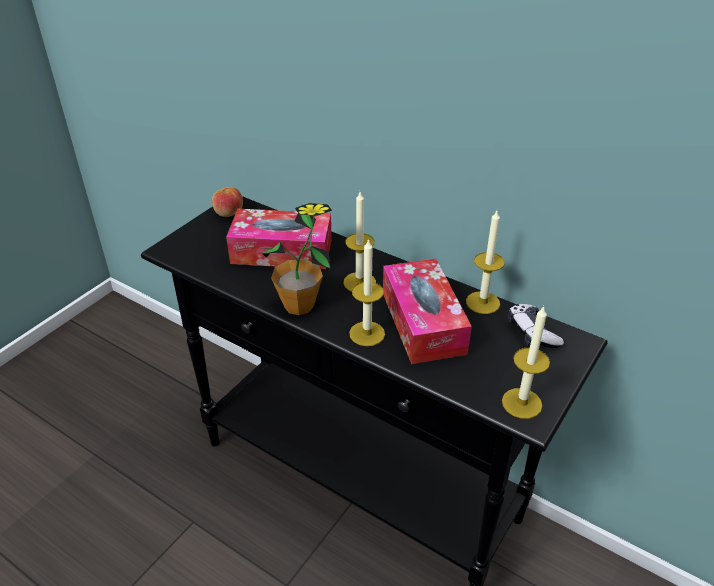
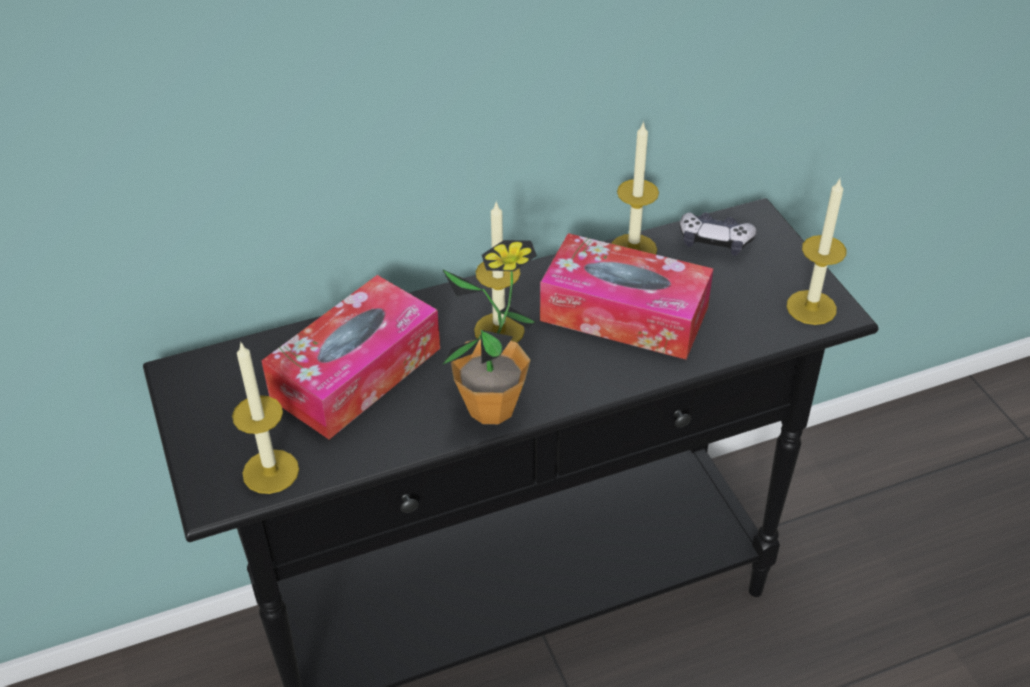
camera: 55 degrees left, 5 degrees up
apple [212,187,243,217] -> none
candle [349,238,385,346] -> candle moved to [232,342,299,494]

